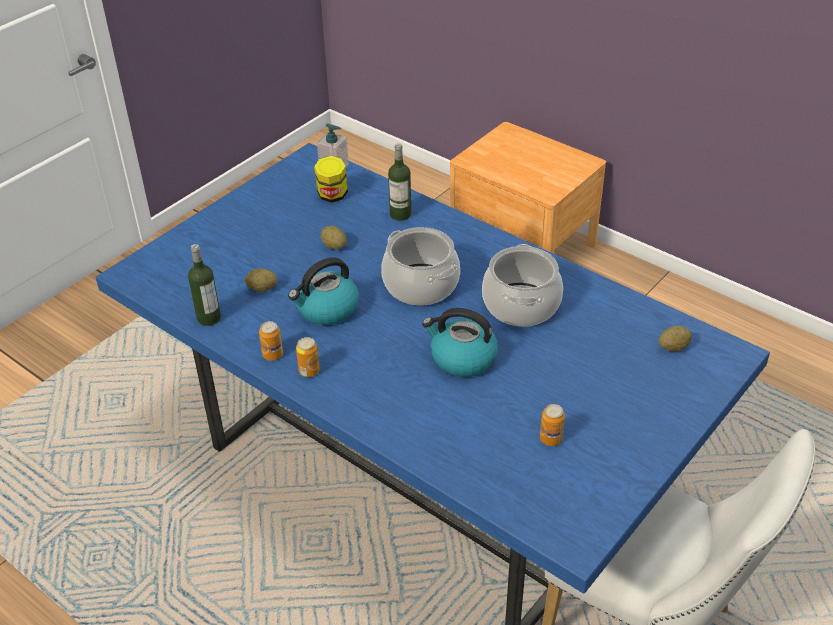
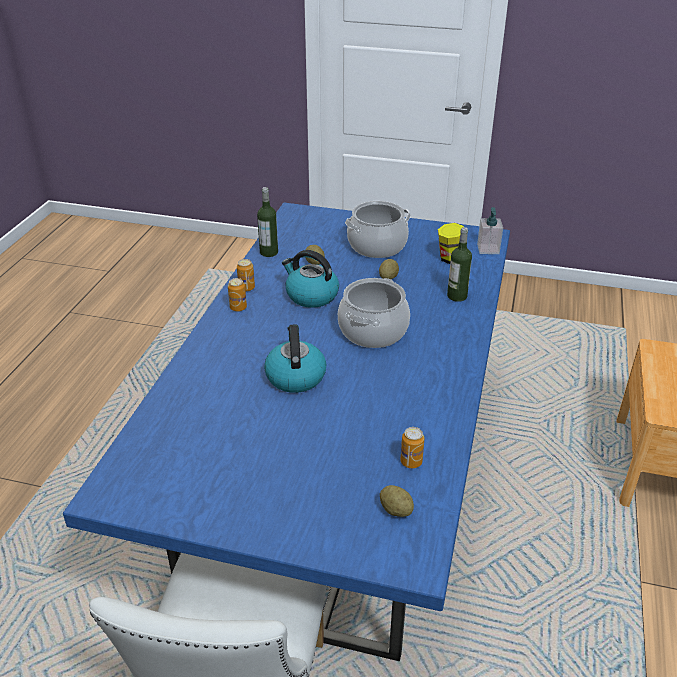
camera: 65 degrees right, 5 degrees down
cooking pot [482,244,563,327] -> cooking pot moved to [345,201,411,258]
can [540,404,565,446] -> can moved to [400,427,424,468]

